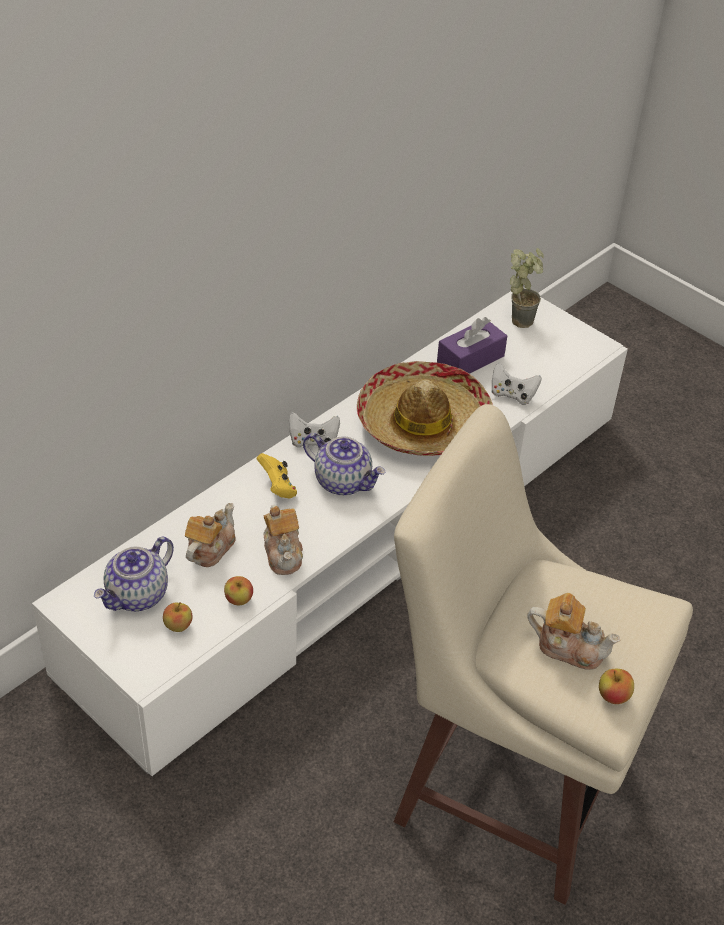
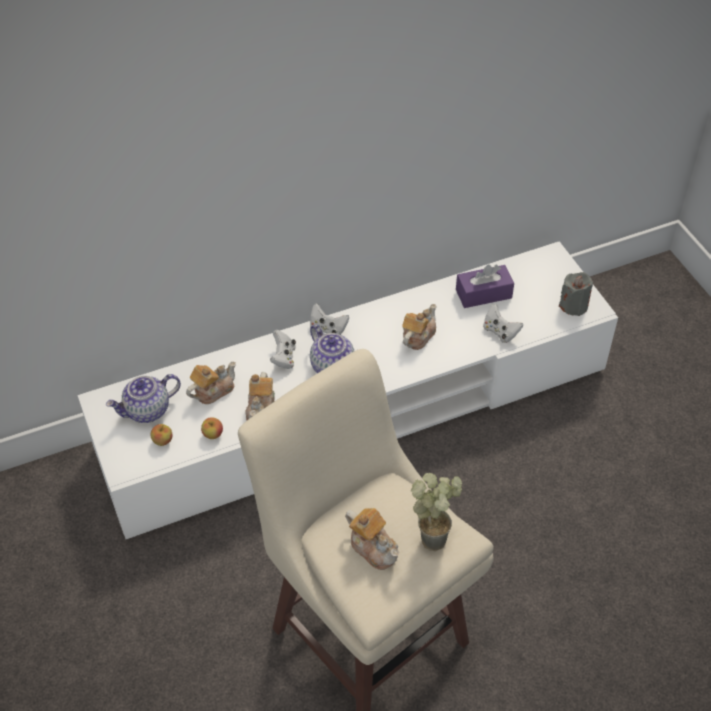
camera: 25 degrees right, 5 degrees up
yellow game controller [257,453,297,498] -> white game controller [270,330,296,369]
hat [357,361,493,456] -> teapot [402,304,436,350]
potted plant [510,248,544,328] -> potted plant moved to [411,473,462,551]
apple [599,669,634,704] -> none
none -> grey candle [559,272,593,316]

